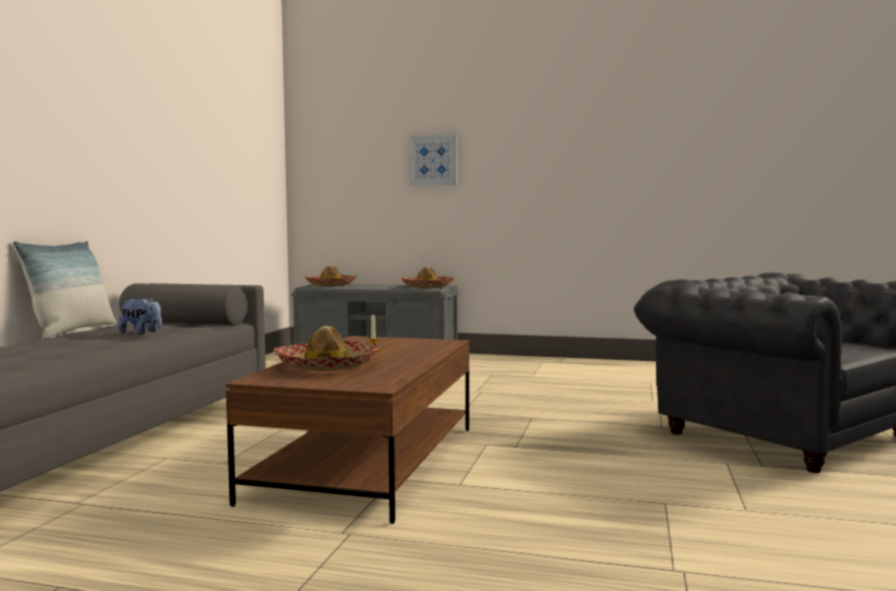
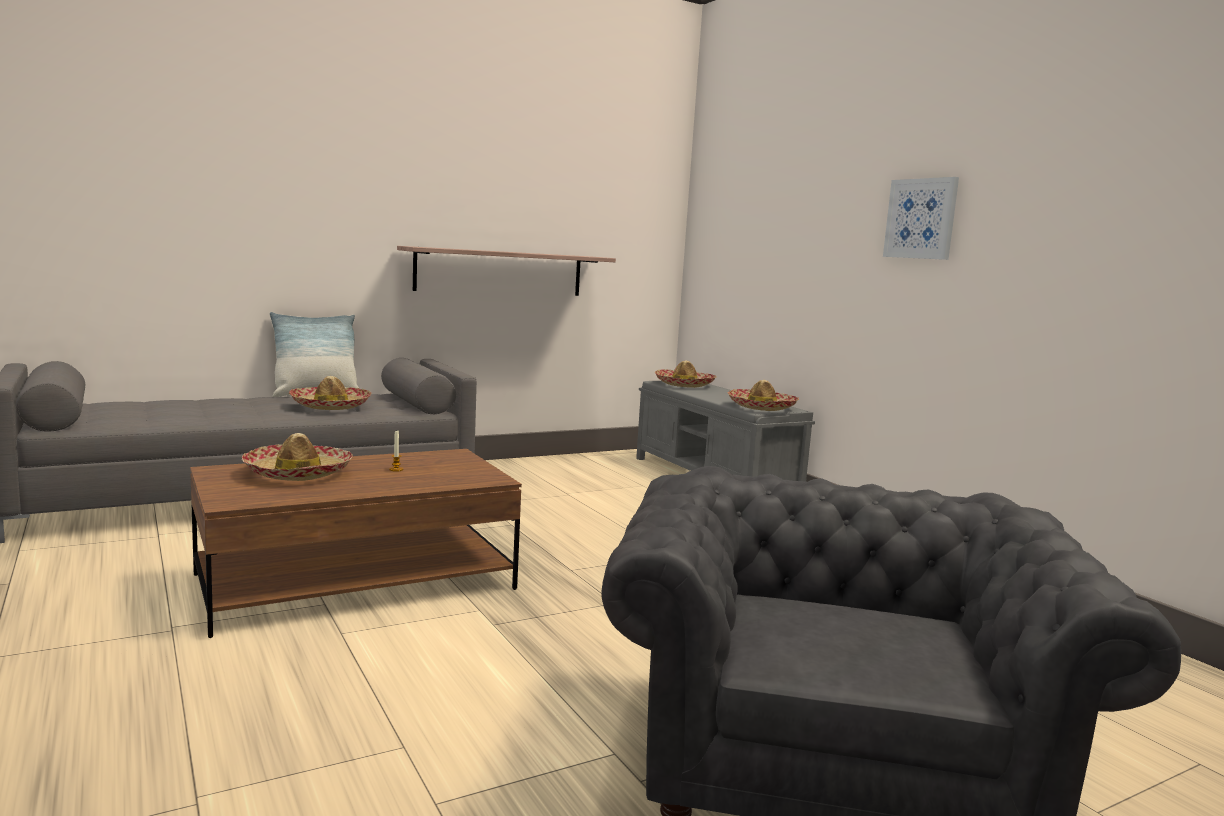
camera: 45 degrees right, 5 degrees up
plush toy [119,297,162,334] -> hat [289,376,371,410]
picture [409,134,457,186] -> picture moved to [883,177,959,260]
none -> shelf [397,246,616,296]

